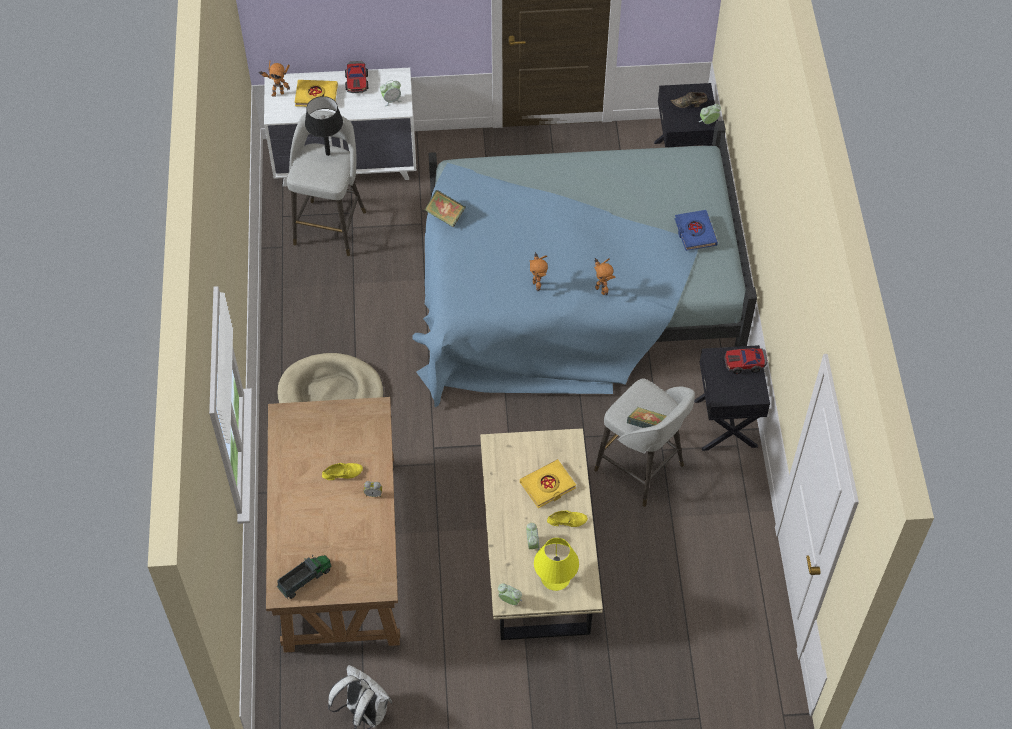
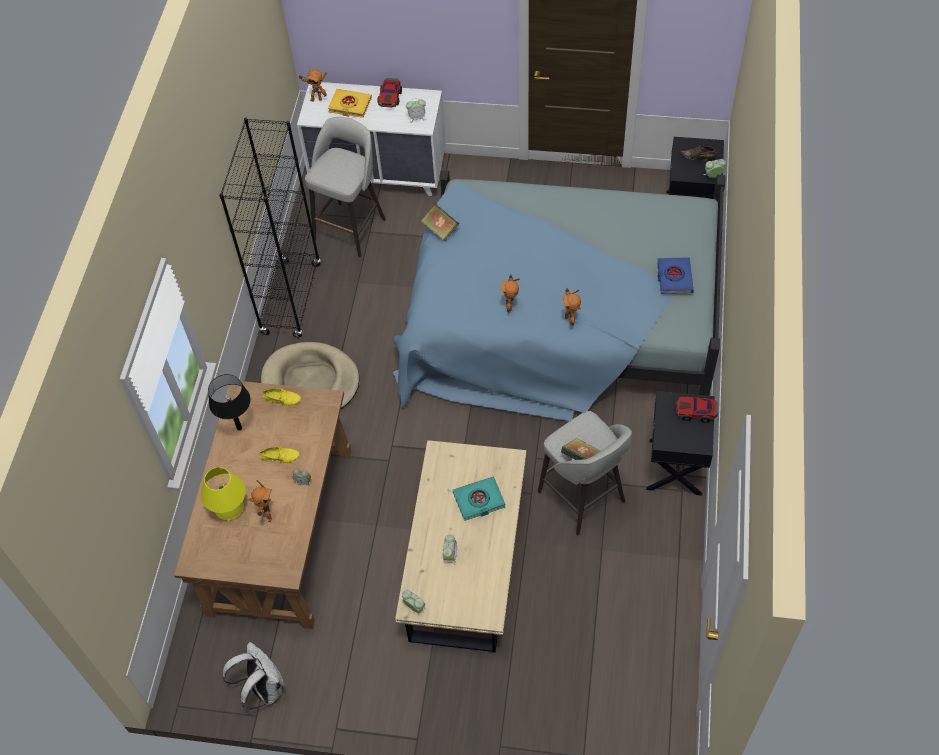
camera: 15 degrees right, 0 degrees up
toy truck [277,555,332,599] -> none
black table lamp [305,96,343,156] -> black table lamp moved to [208,374,251,430]
yellow book [520,459,576,508] -> turquoise book [453,476,505,521]
yellow table lamp [534,538,579,591] -> yellow table lamp moved to [201,467,246,520]
yellow shoe [547,510,588,527] -> yellow shoe moved to [263,388,301,406]
none -> black bookcase [219,118,321,338]
none -> toy robot [249,480,272,522]

